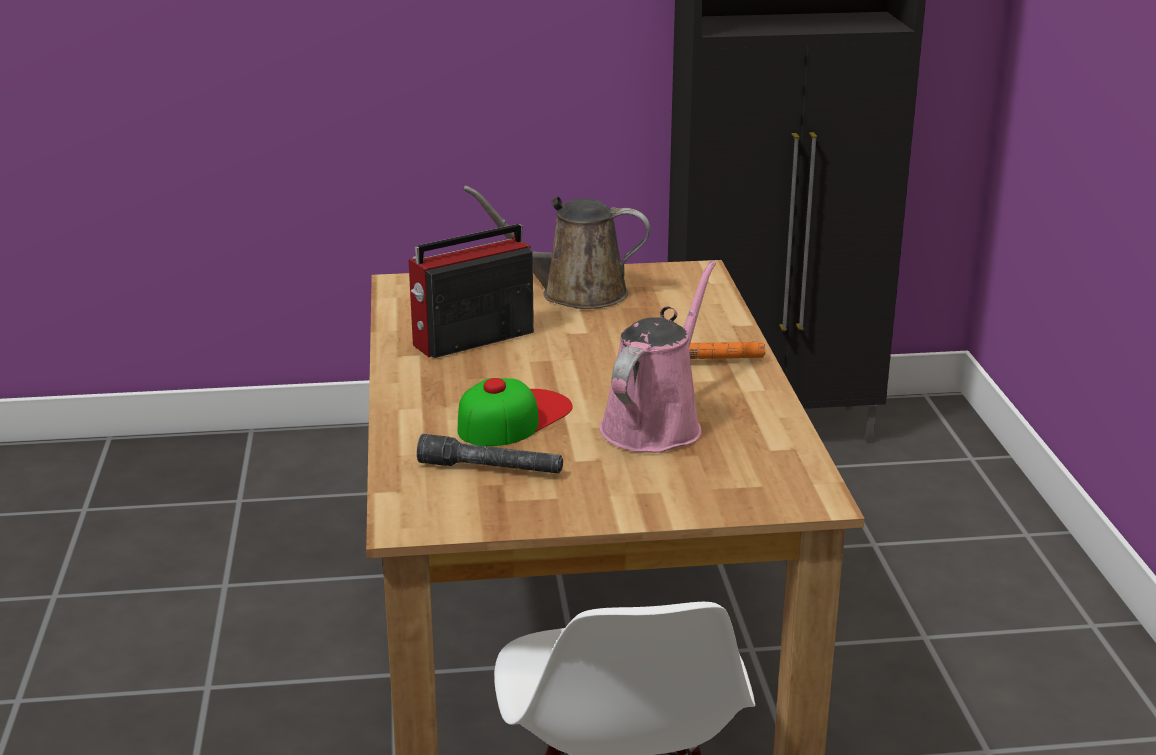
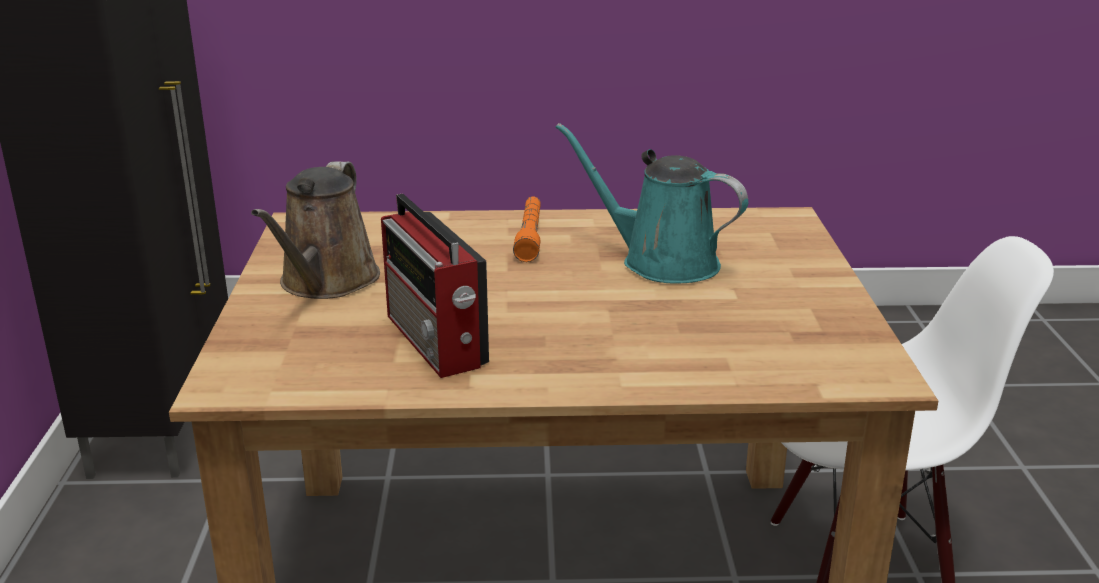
camera: 85 degrees left, 0 degrees up
grey flashlight [417,434,563,473] -> none
cap [458,378,573,446] -> none
pink watering can [599,261,716,453] -> turquoise watering can [556,123,748,284]

